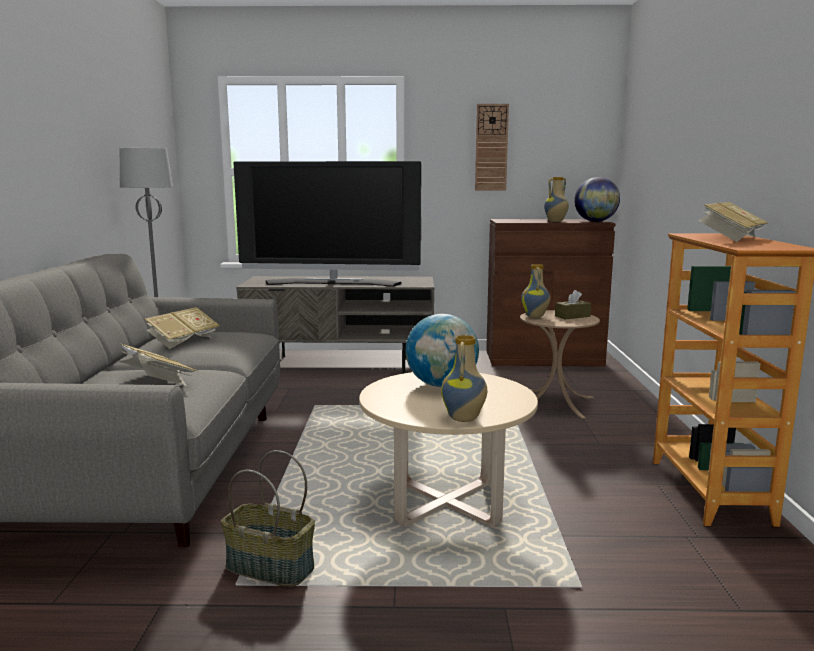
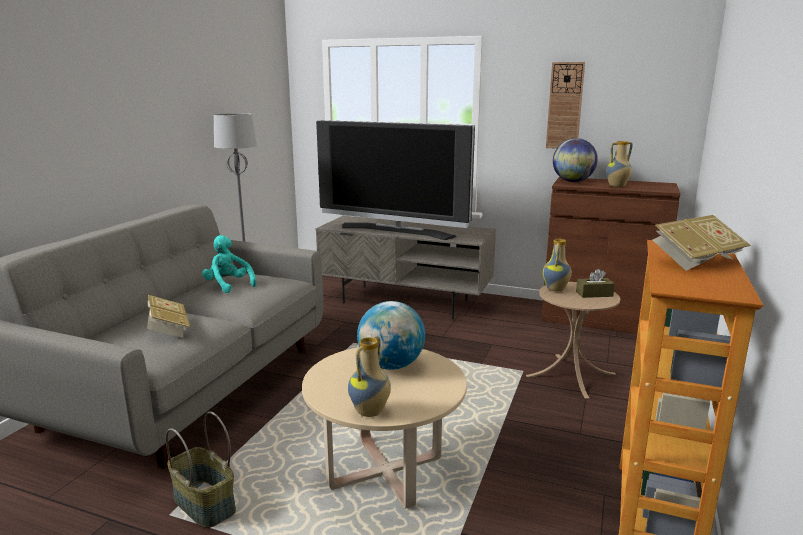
camera: 20 degrees right, 5 degrees up
book [145,307,220,349] -> turquoise plush toy [202,235,256,293]
globe [574,177,620,222] -> globe moved to [553,138,598,182]

